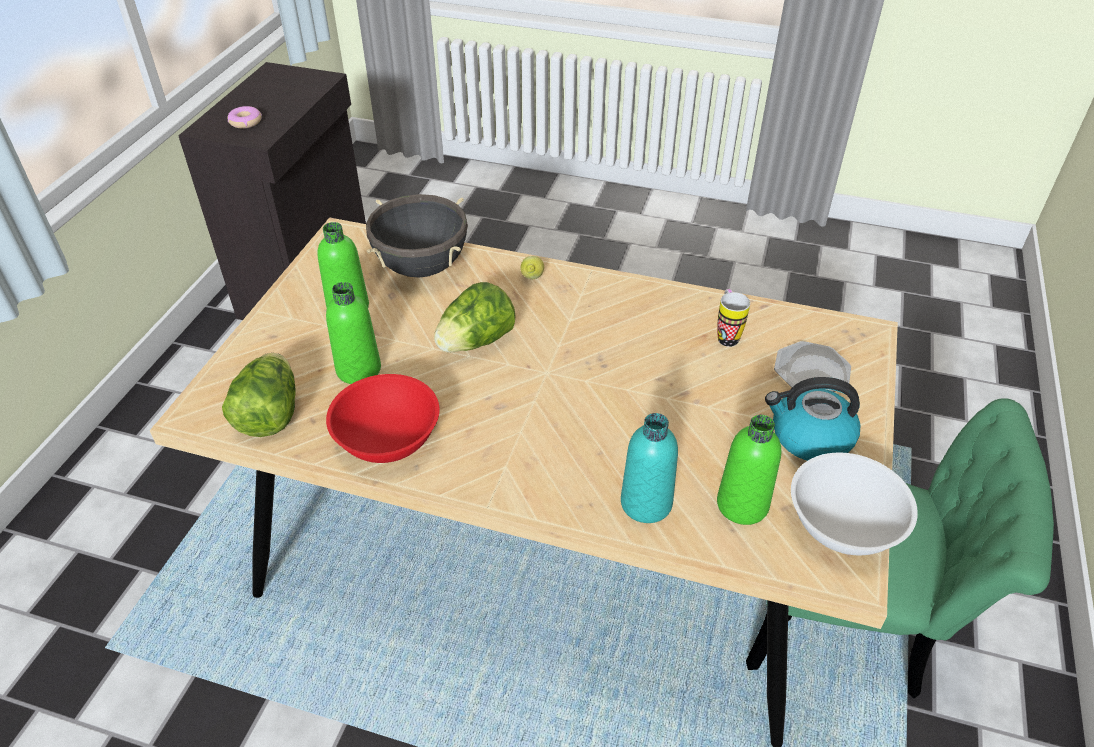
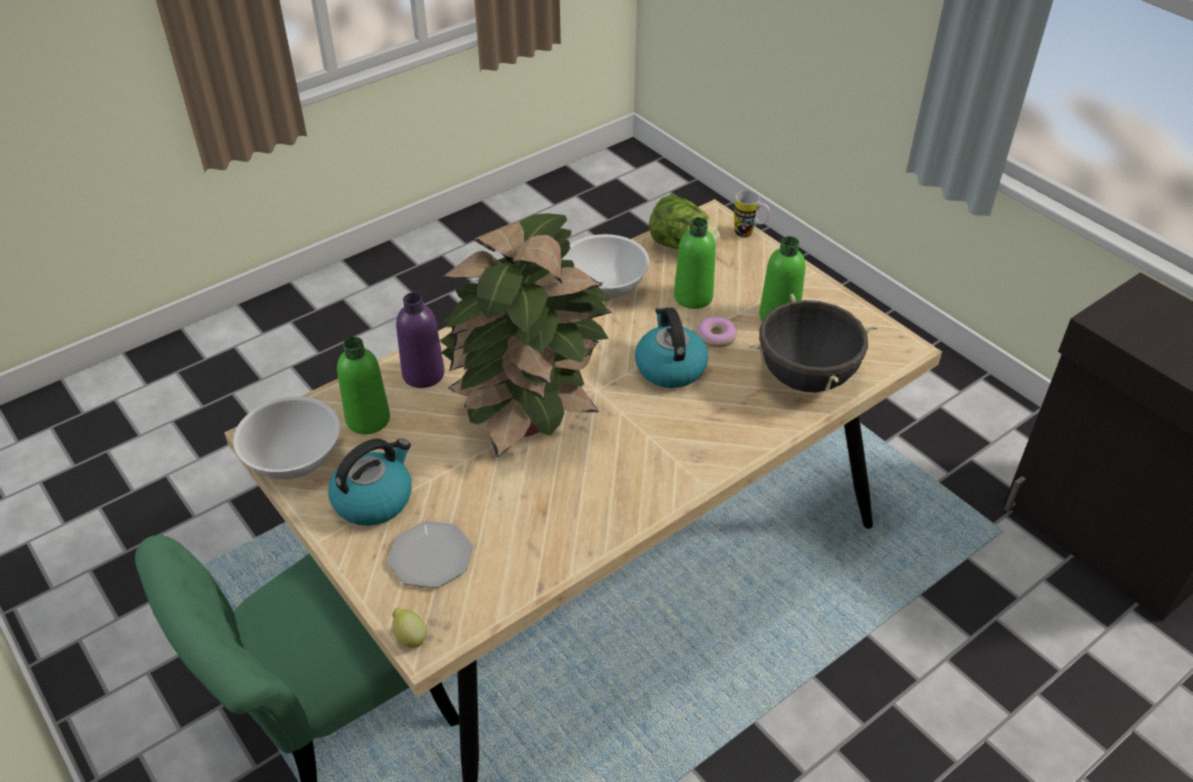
camera: 125 degrees right, 0 degrees up
donut [228,106,262,128] -> donut moved to [697,317,737,348]
red bowl [326,374,440,463] -> white bowl [561,234,650,299]
lettuce [434,282,516,352] -> kettle [635,307,708,388]
lemon [521,256,544,279] -> lemon moved to [392,607,427,648]
turquoise bottle [621,413,678,523] -> purple bottle [396,293,445,388]
mug [717,289,750,347] -> mug moved to [734,190,770,238]
none -> potted plant [440,213,612,458]

